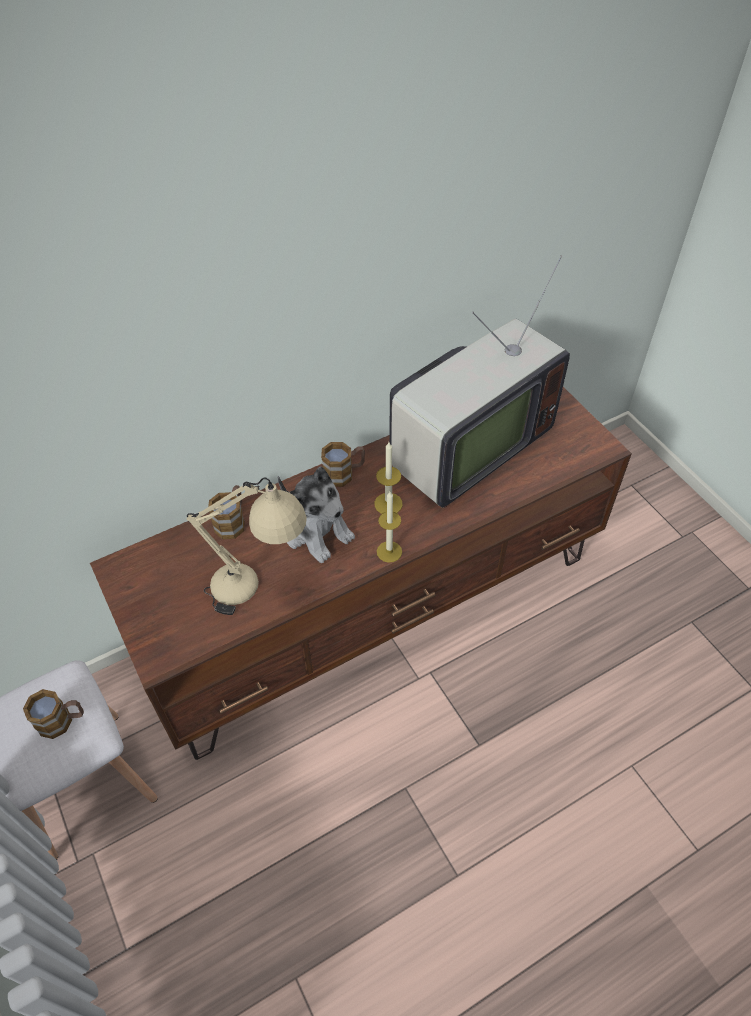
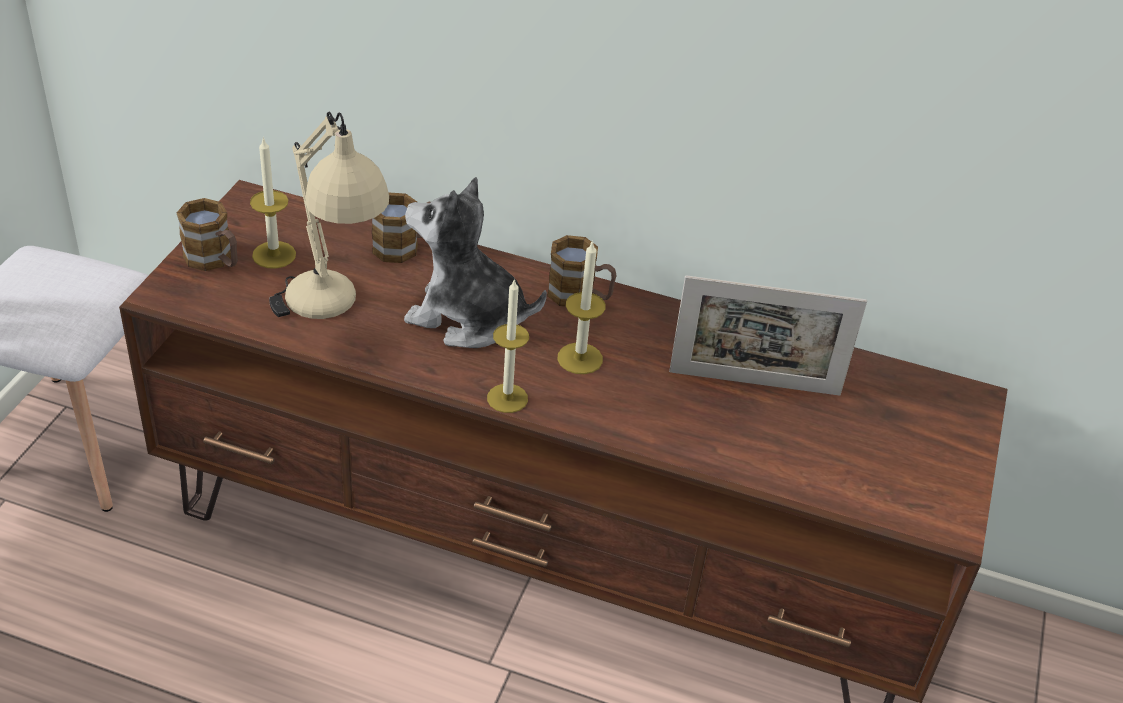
camera: 45 degrees right, 10 degrees down
mug [23,689,84,739] -> mug moved to [177,198,238,271]
plush toy [278,467,355,563] -> plush toy turned 105 degrees clockwise [404,177,547,348]
television [389,255,570,508] -> picture frame [669,275,867,396]
none -> candle [250,137,296,268]

